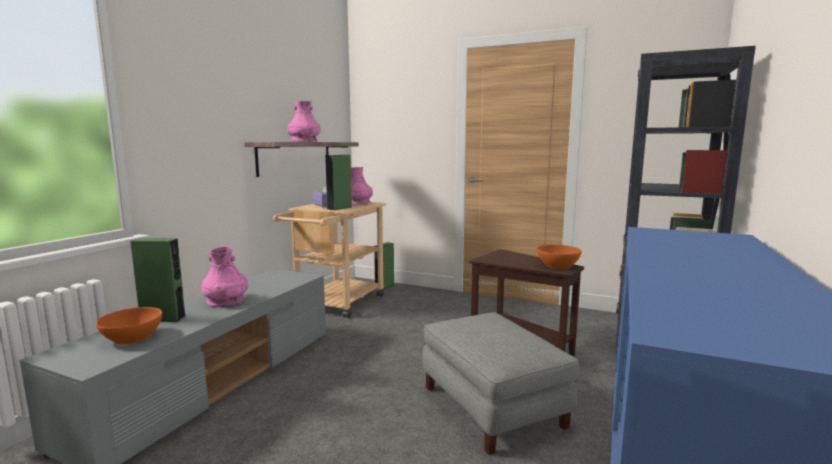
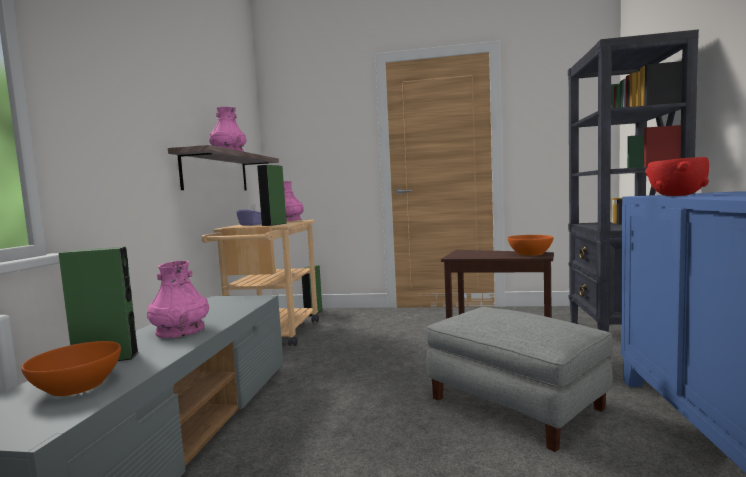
camera: 15 degrees left, 5 degrees down
none -> red bowl [645,157,709,196]

